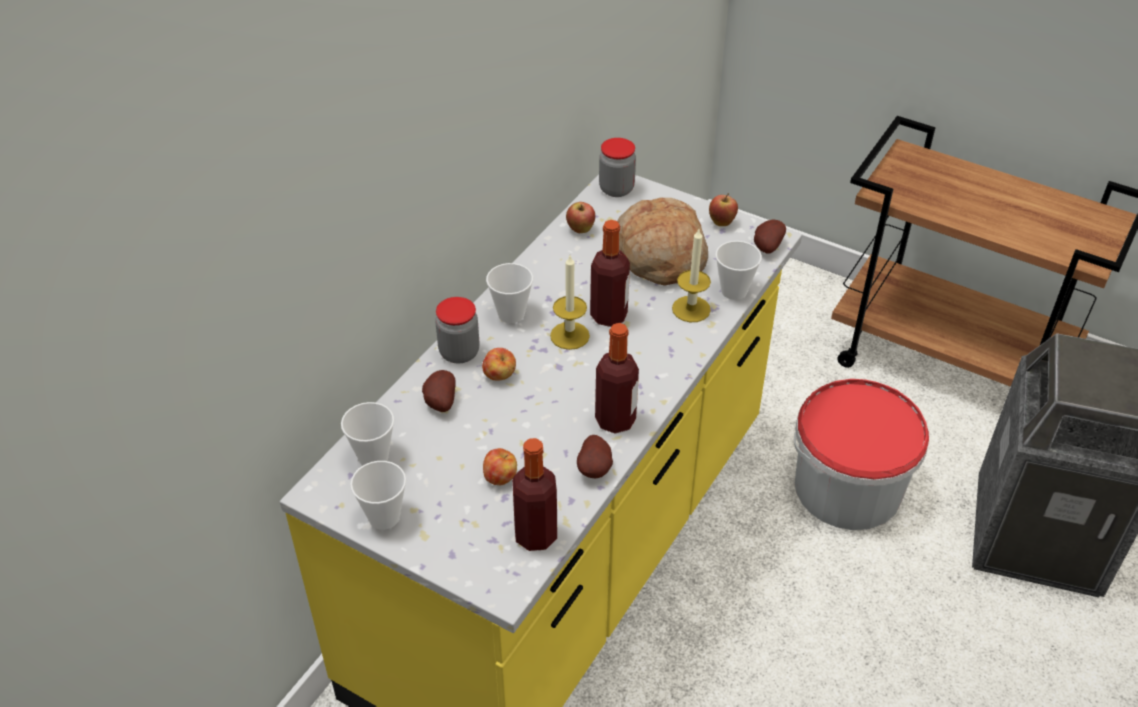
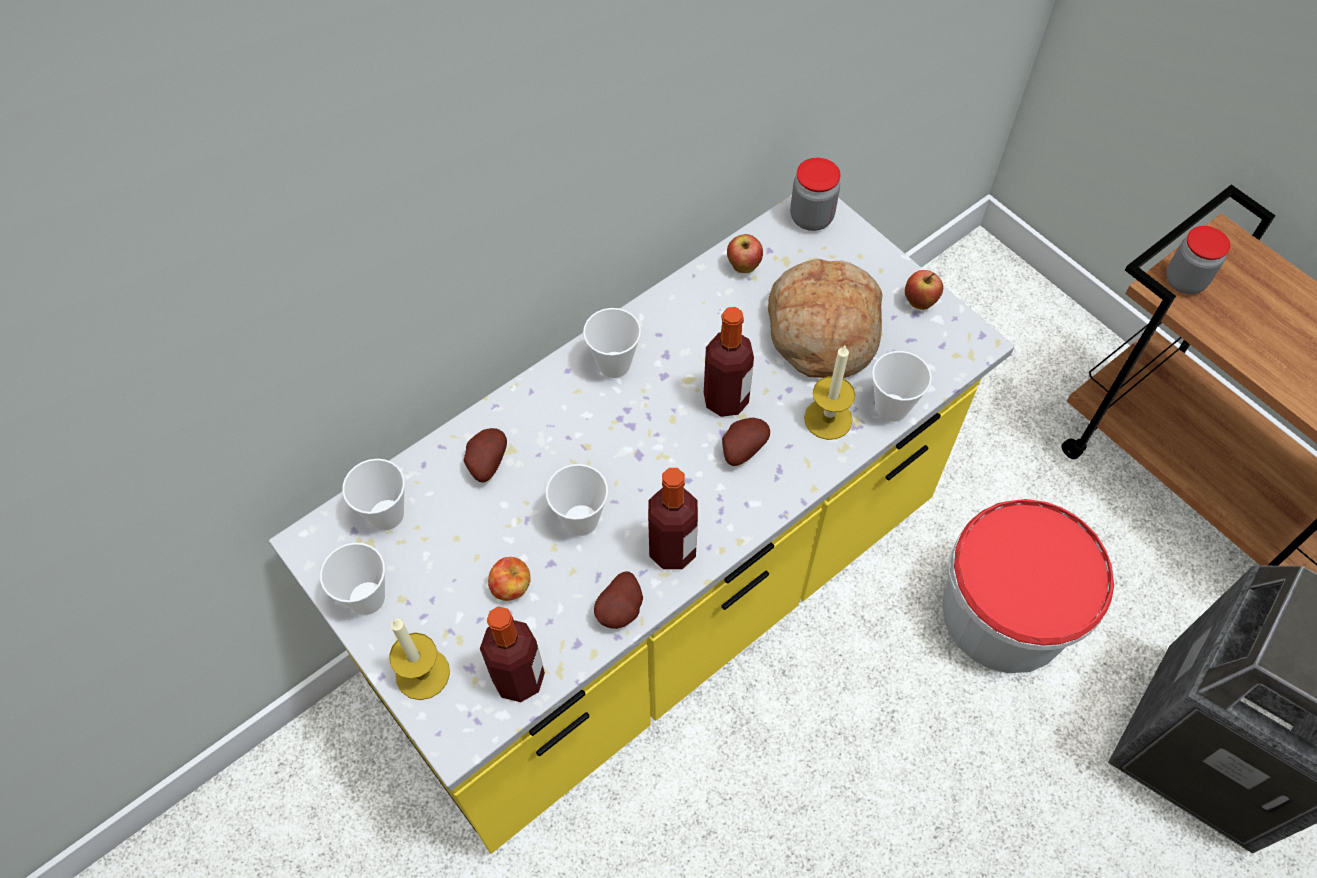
camera: 20 degrees right, 15 degrees up
jar [435,297,480,363] -> jar moved to [1166,226,1230,294]
apple [482,348,516,380] -> none
candle [550,256,590,350] -> candle moved to [389,619,450,700]
potato [754,220,786,254] -> potato moved to [722,418,770,466]
none -> cup [546,464,608,536]

